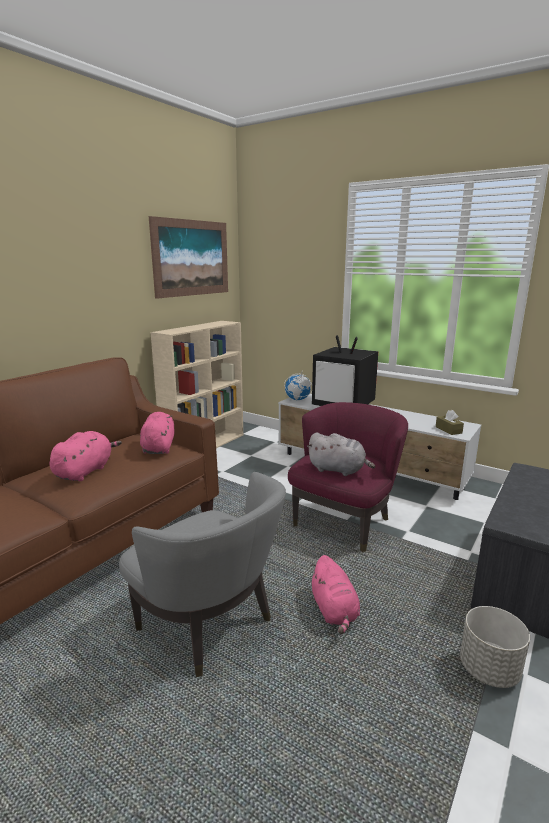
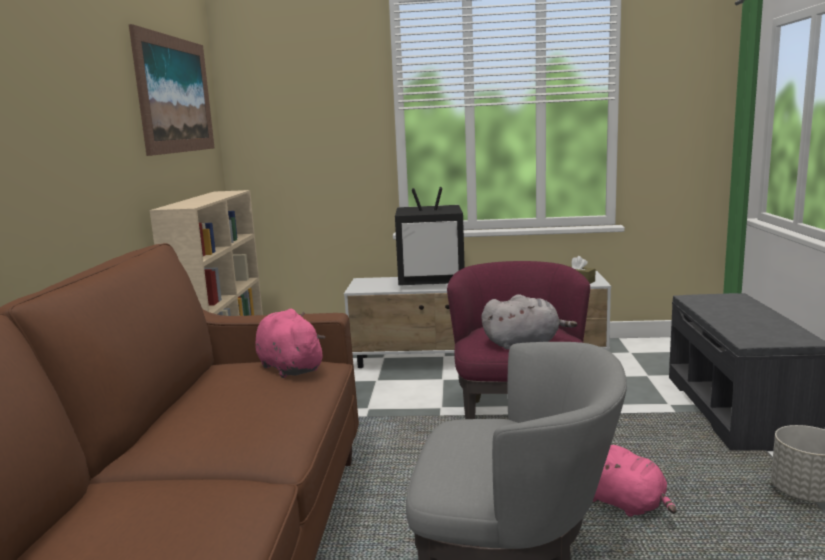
camera: 30 degrees left, 5 degrees down
pink plush toy [50,431,122,481] -> none
globe [284,372,312,400] -> none

